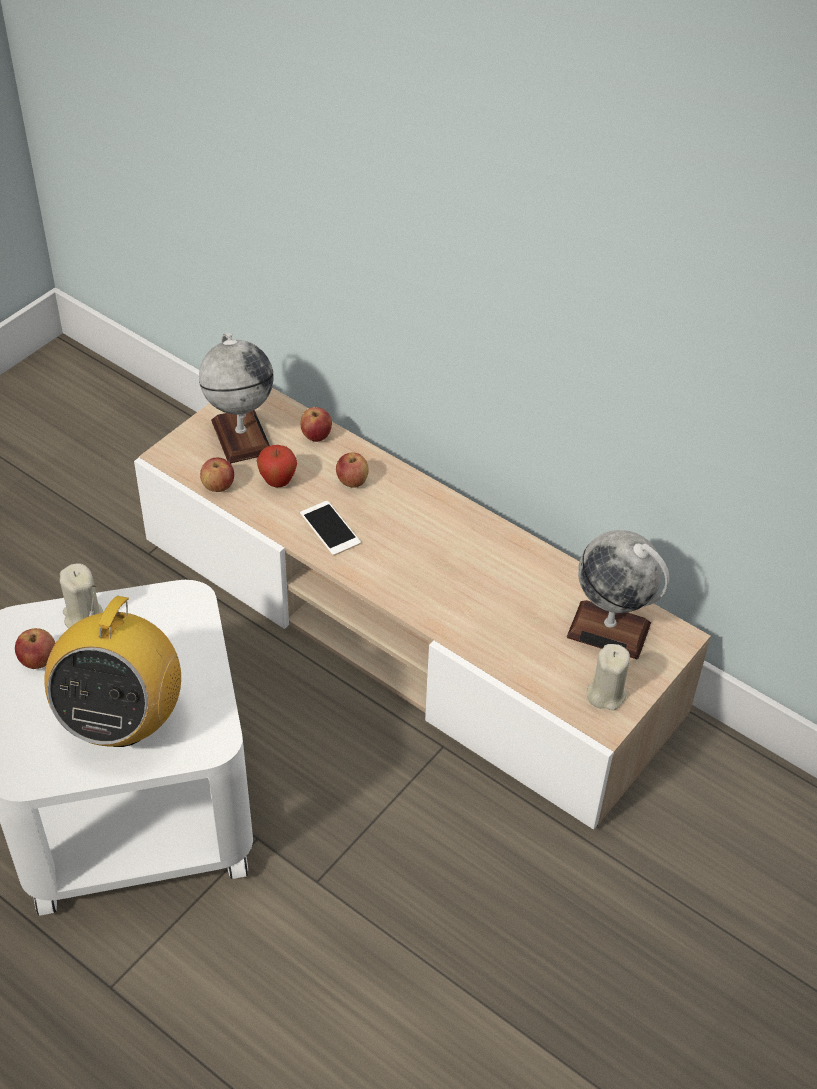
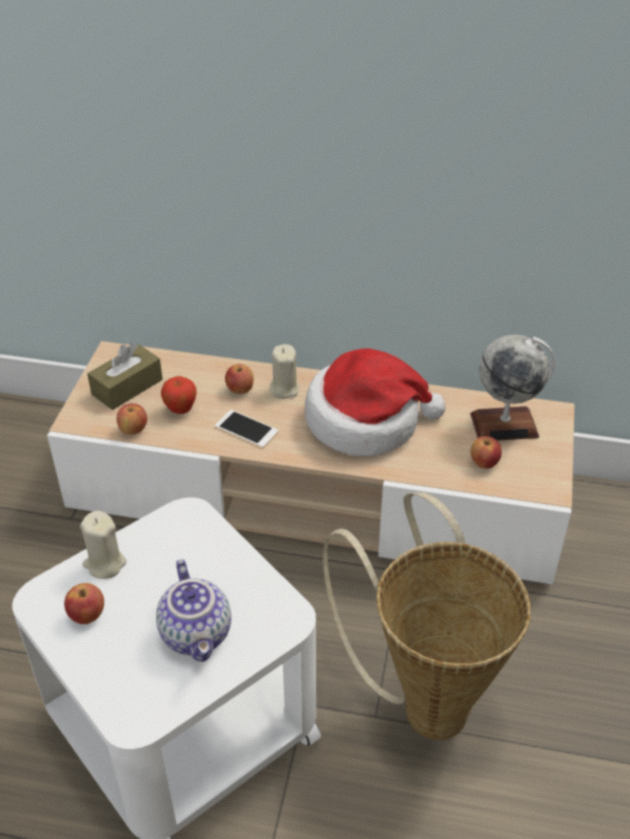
camera: 25 degrees left, 5 degrees down
radio [44,586,181,747] -> teapot [156,559,231,662]
globe [199,333,274,464] -> brown tissue box [87,343,163,410]
apple [301,407,332,442] -> apple moved to [470,436,502,469]
beige candle [587,644,630,710] -> beige candle moved to [270,344,299,399]
none -> hat [305,348,446,456]
none -> basket [323,492,531,740]

